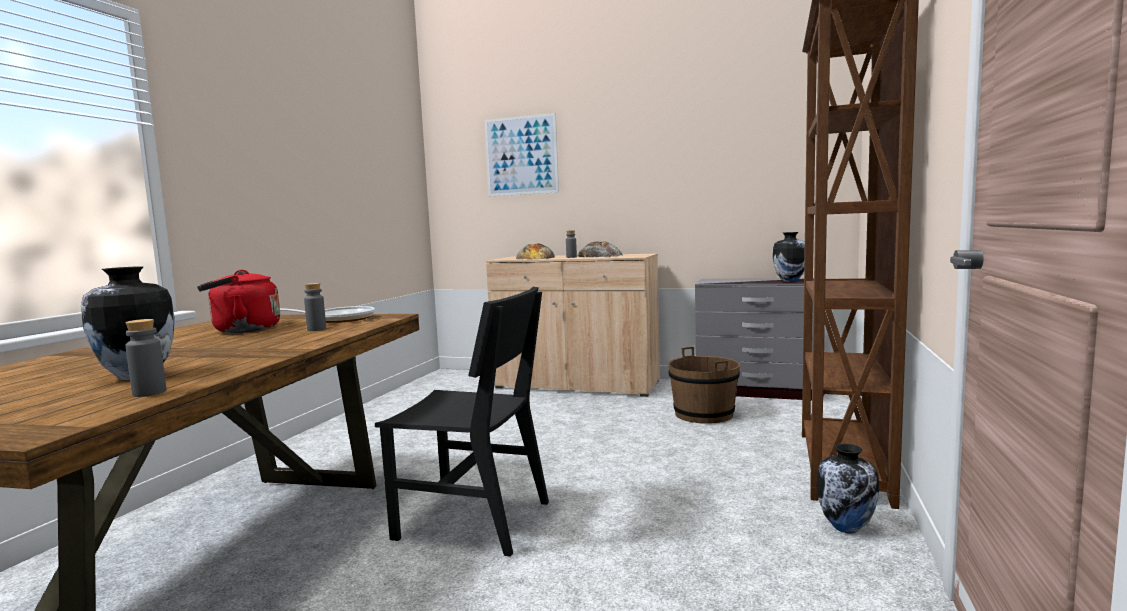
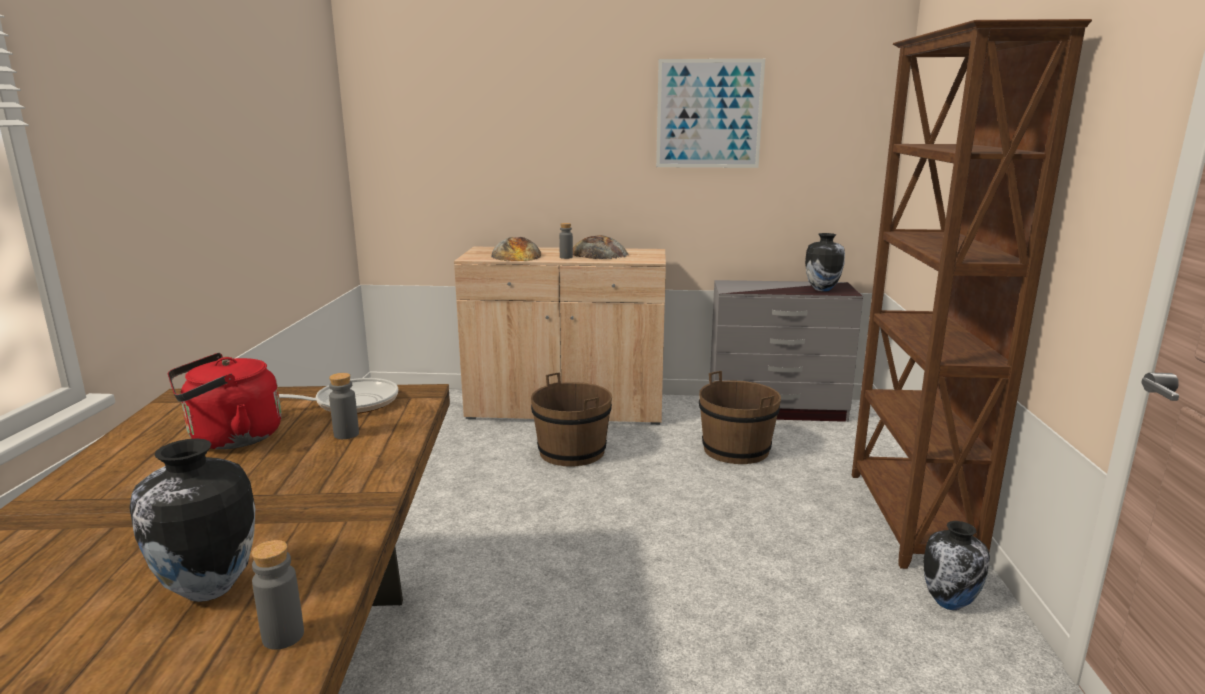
camera: 15 degrees left, 10 degrees up
black chair [375,287,549,557] -> none
picture [485,113,559,196] -> picture moved to [656,59,765,168]
none -> brown bucket [531,372,612,467]

